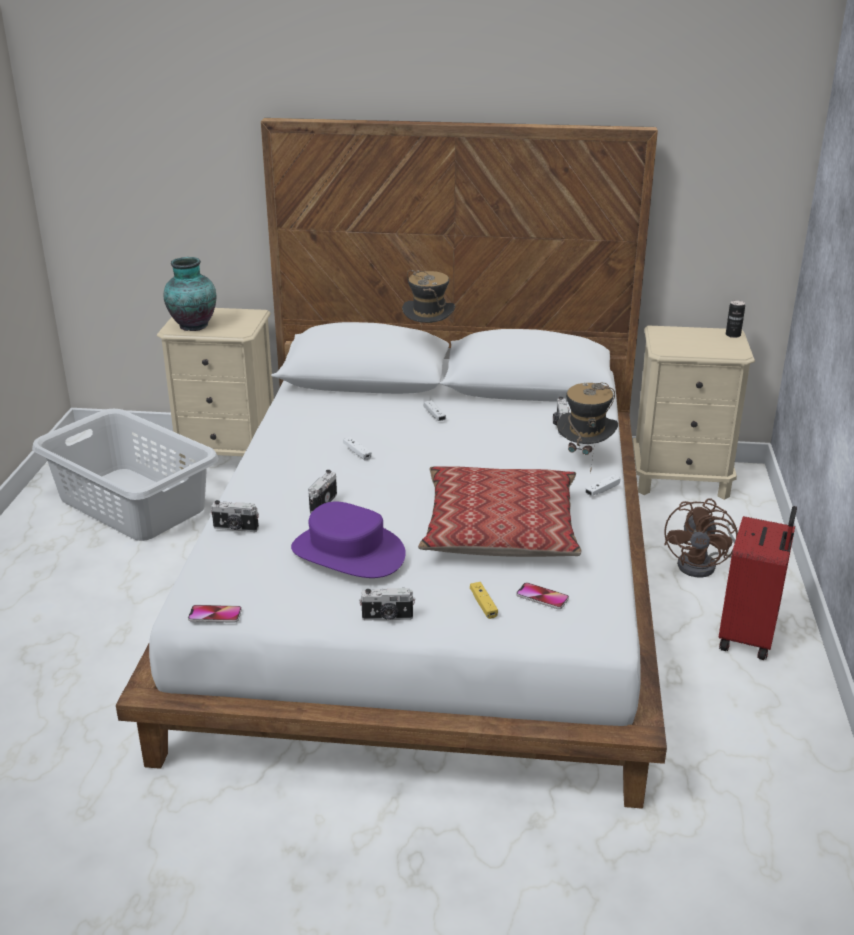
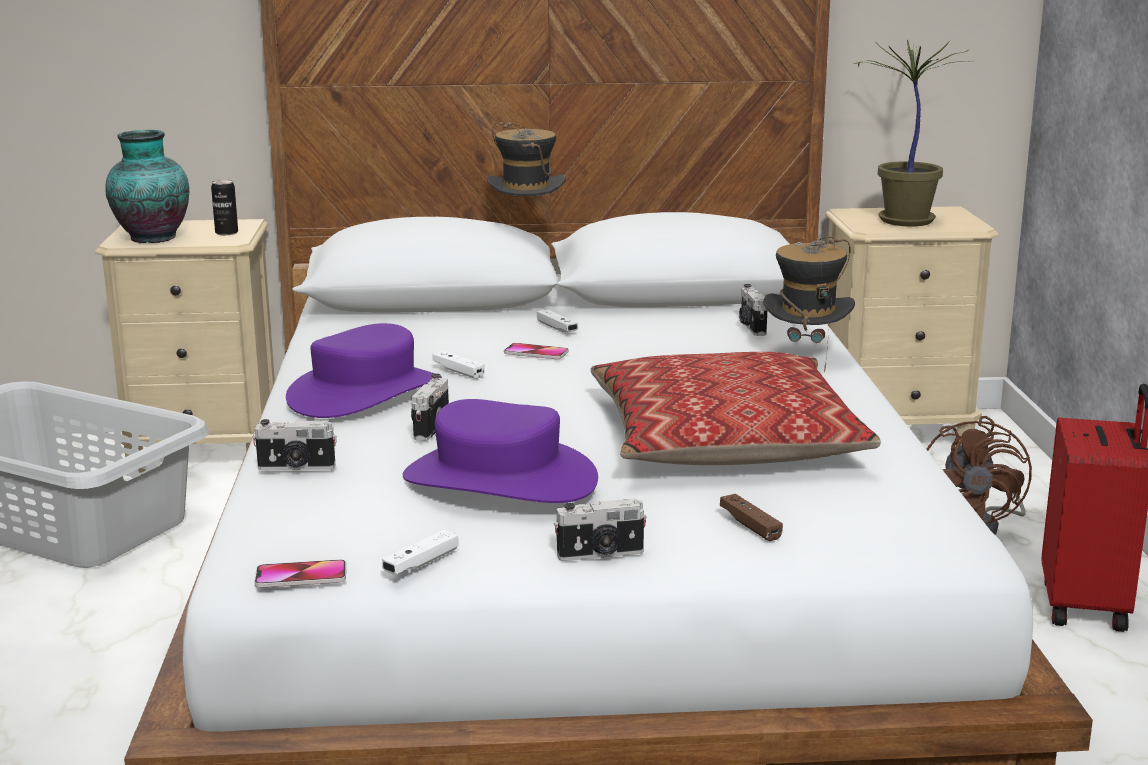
camera: 10 degrees left, 10 degrees down
yellow game controller [470,582,498,619] -> brown game controller [720,494,783,541]
phone [516,582,569,609] -> phone moved to [504,343,569,359]
white game controller [585,475,621,496] -> white game controller moved to [382,530,458,575]
can [726,300,745,338] -> can moved to [211,179,238,235]
none -> purple hat [286,323,442,418]
none -> potted plant [854,39,972,226]

